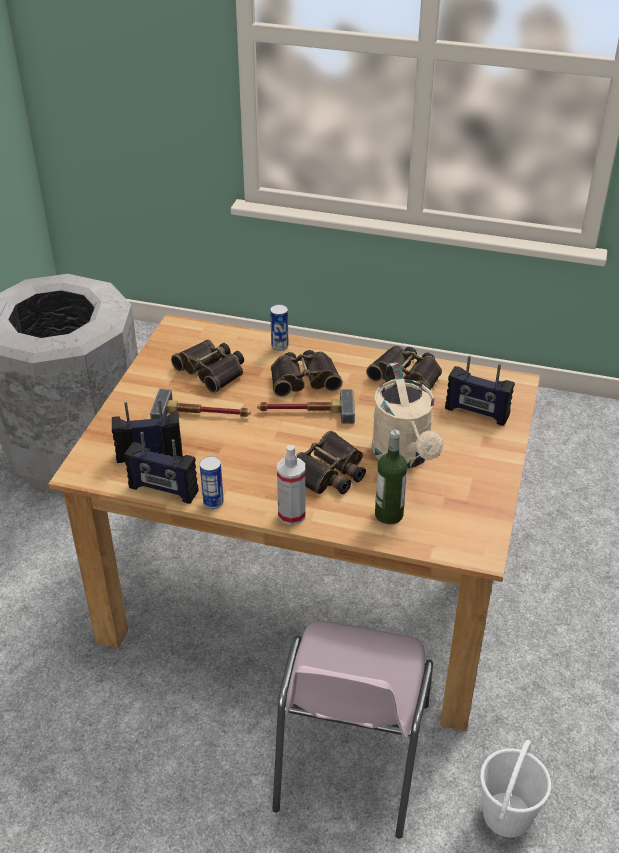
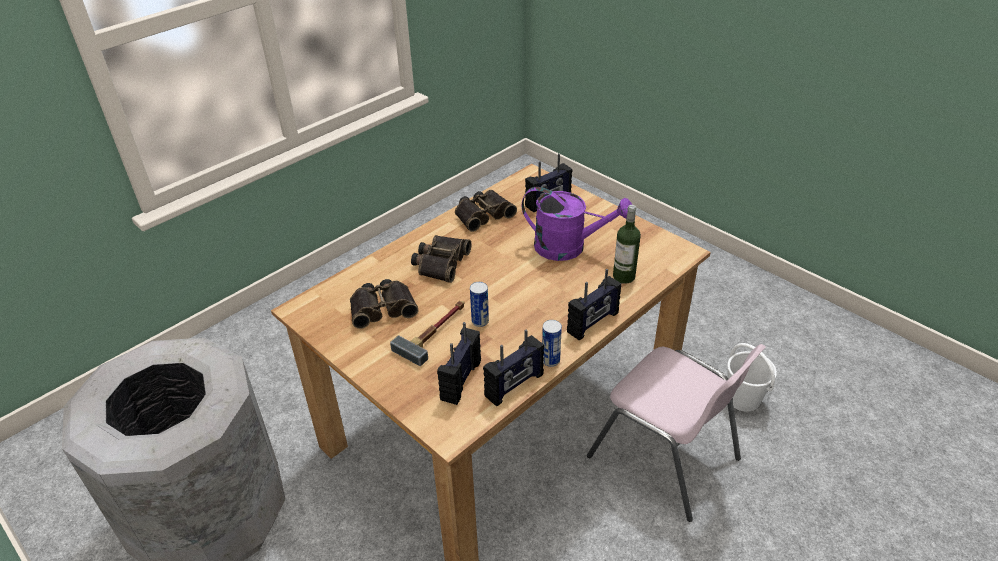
camera: 60 degrees left, 0 degrees up
hammer [257,389,355,424] -> none
can [270,304,288,351] -> can moved to [470,282,489,327]
spray bottle [277,445,305,525] -> radio [567,269,622,340]
binoculars [297,431,366,494] -> none
beige watering can [371,362,444,468] -> purple watering can [522,187,632,261]

